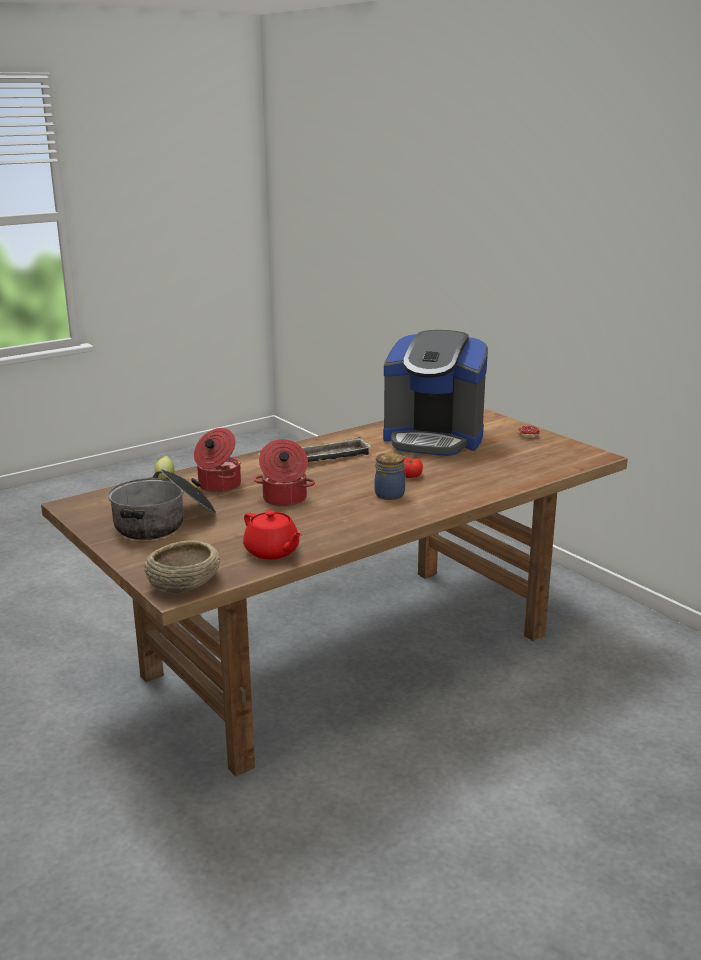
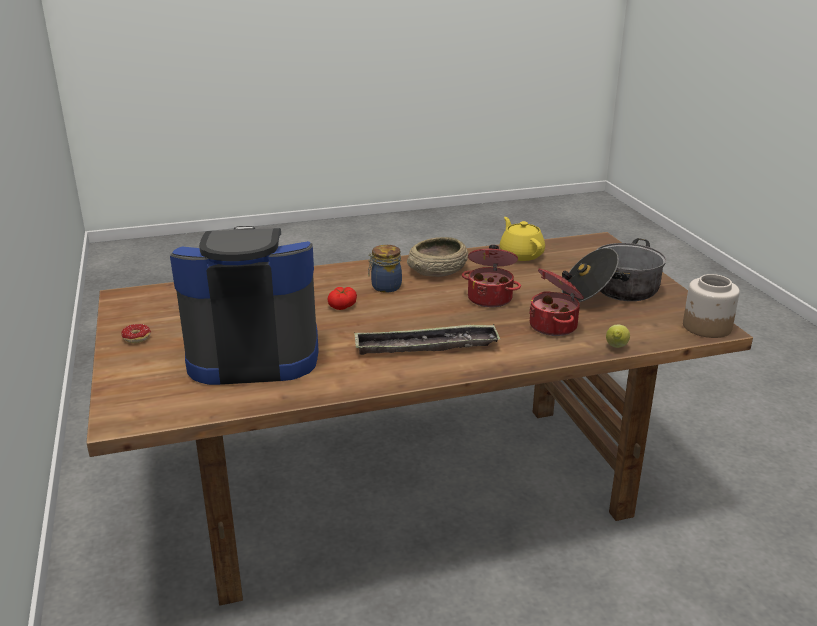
camera: 160 degrees left, 5 degrees up
beige bowl [144,541,220,593] -> beige bowl moved to [407,237,468,277]
red teapot [243,510,302,560] -> yellow teapot [500,217,545,261]
coffee machine [383,330,488,456] -> coffee machine turned 45 degrees counterclockwise [170,226,319,385]
none -> jar [683,274,740,338]

